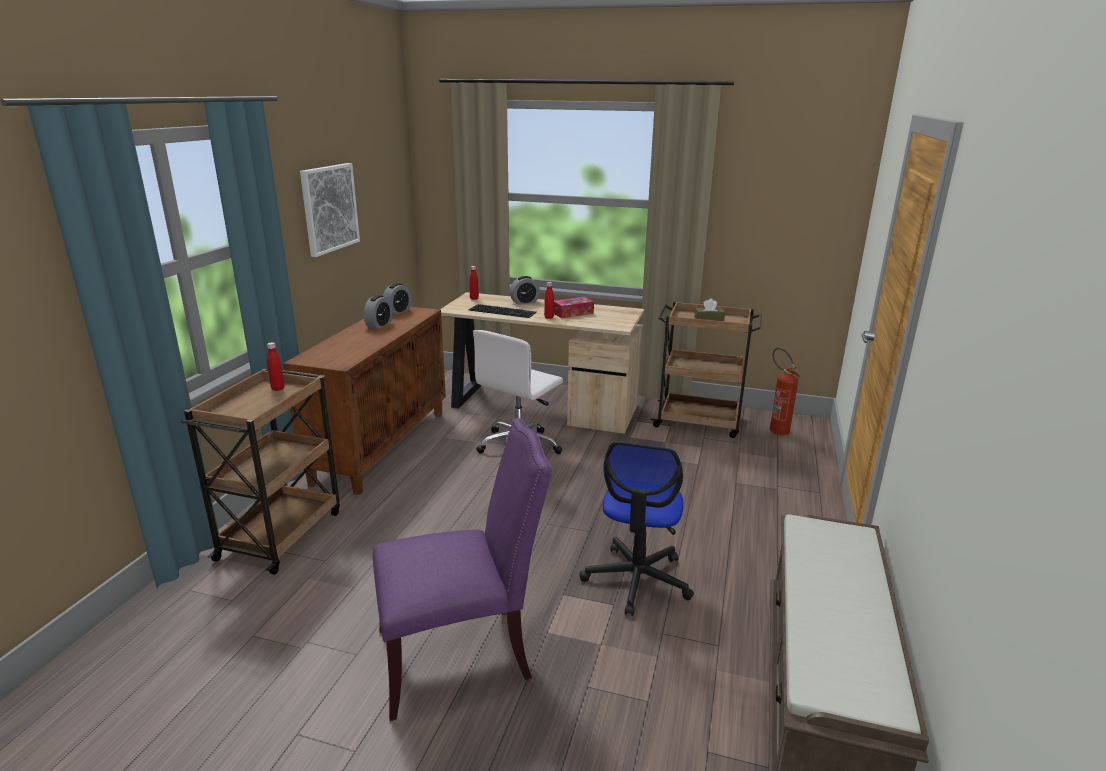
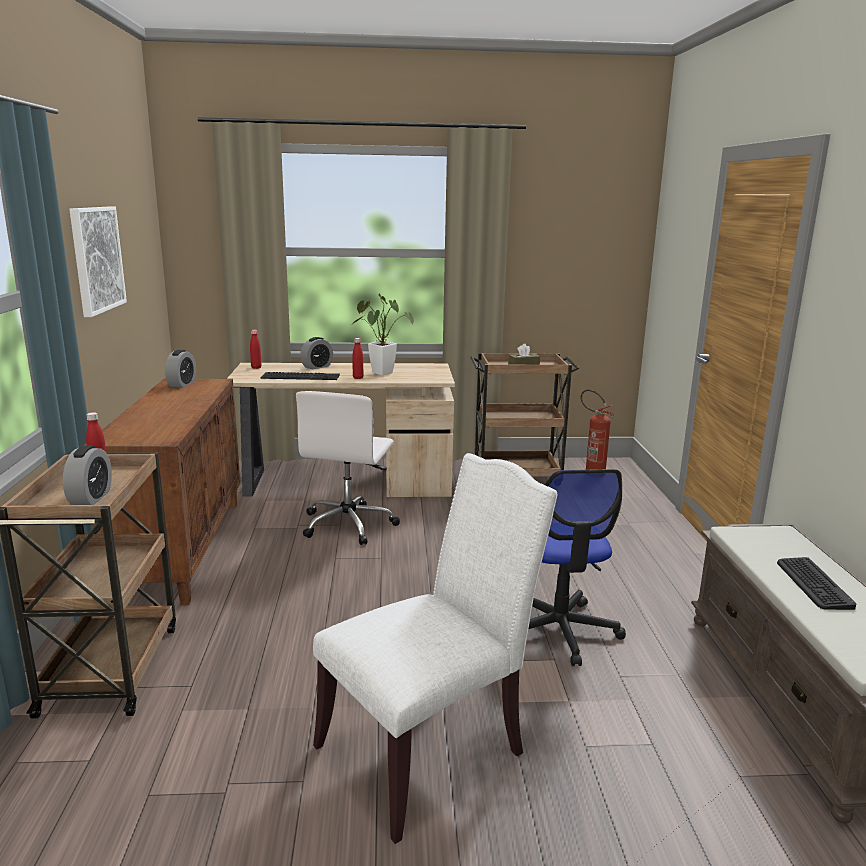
camera: 20 degrees left, 5 degrees down
alarm clock [364,295,393,329] -> alarm clock moved to [63,445,112,505]
purple chair [373,418,552,721] -> white chair [313,453,557,844]
tissue box [554,297,594,318] -> potted plant [353,294,414,375]
none -> keyboard [777,557,856,610]

